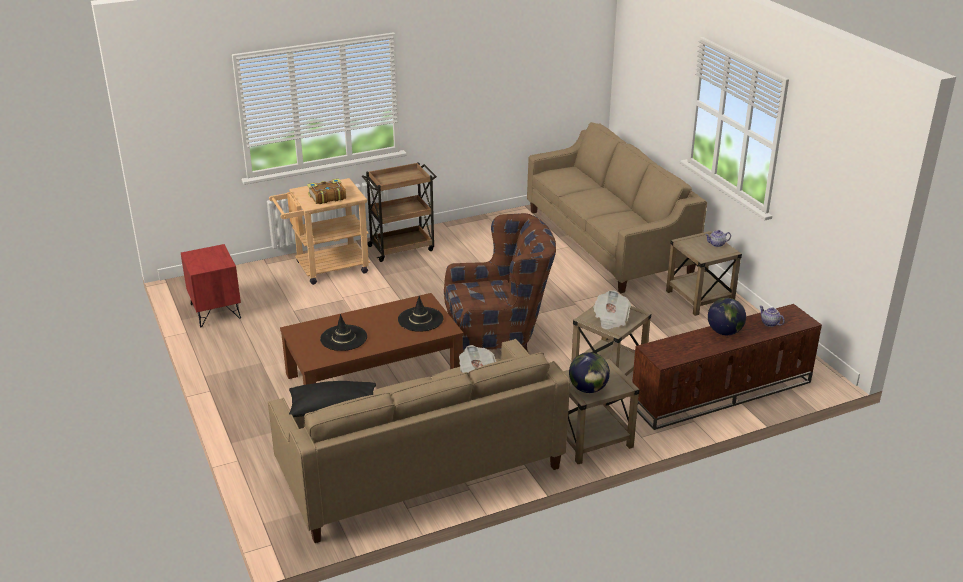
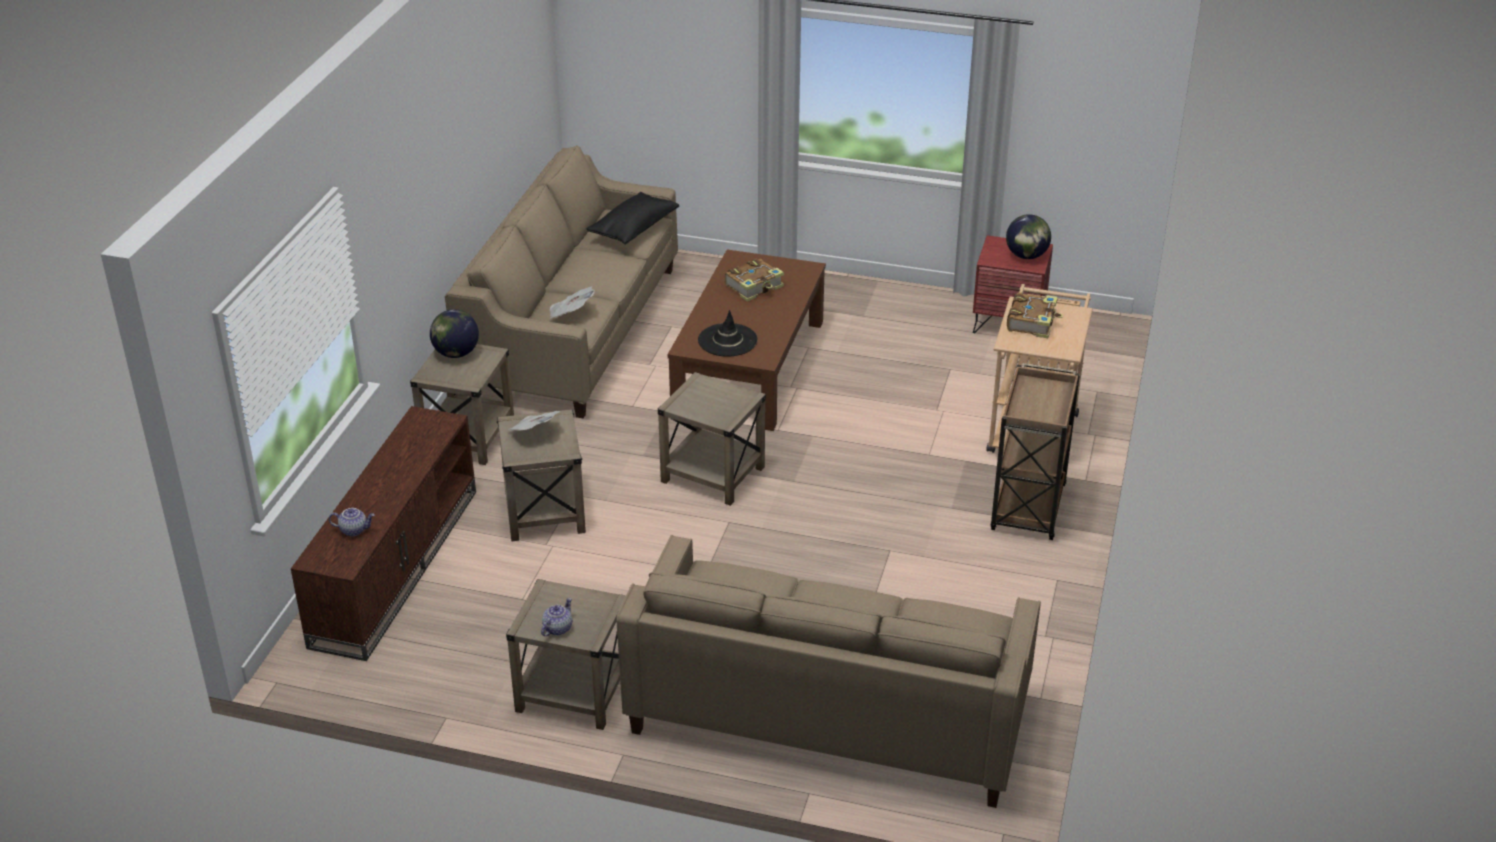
camera: 130 degrees right, 5 degrees up
black hat [320,314,367,351] -> book [725,259,784,302]
brown armchair [444,213,556,353] -> beige side table [658,372,766,506]
globe [708,298,746,335] -> globe moved to [1006,214,1051,259]

